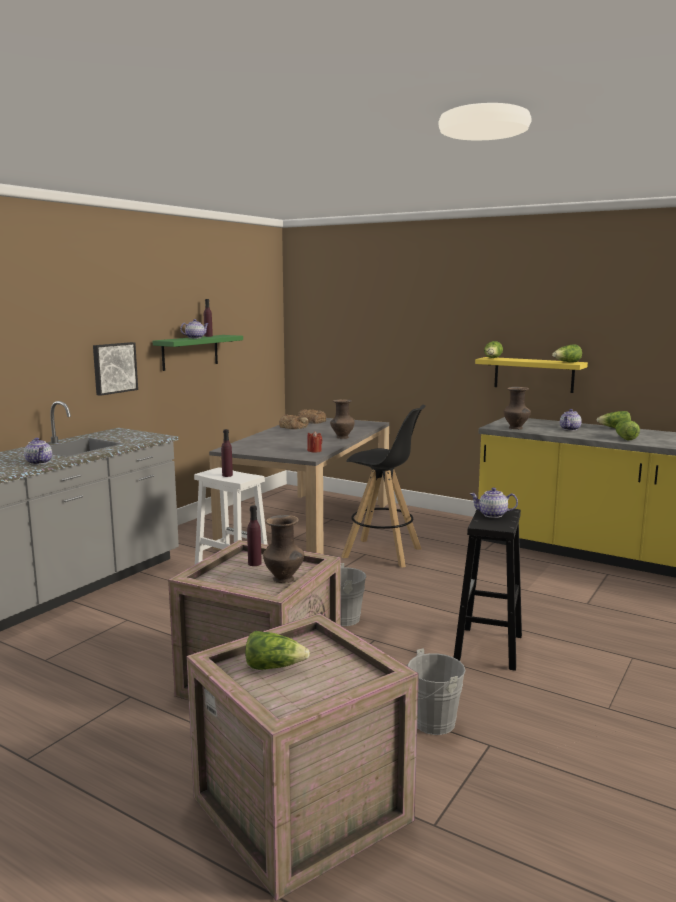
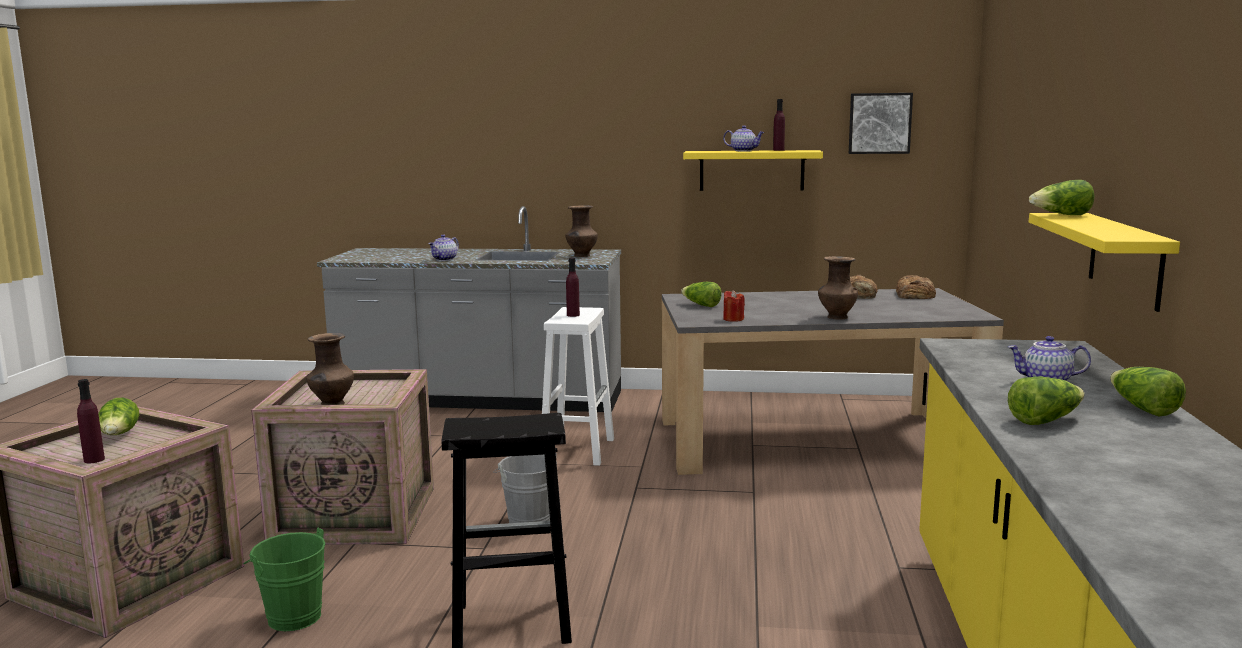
camera: 65 degrees right, 0 degrees up
picture [93,342,138,396] -> picture moved to [849,93,913,154]
green shelf [152,335,243,371] -> yellow shelf [683,150,823,191]
purple bottle [247,505,262,566] -> purple bottle moved to [77,379,105,463]
black stool [341,405,426,568] -> none
grey bucket [406,648,466,735] -> green bucket [243,527,325,631]
teapot [470,488,518,518] -> none
brown vase [504,387,531,430] -> brown vase moved to [565,205,598,257]
lettuce [552,344,582,362] -> lettuce moved to [681,282,721,307]

